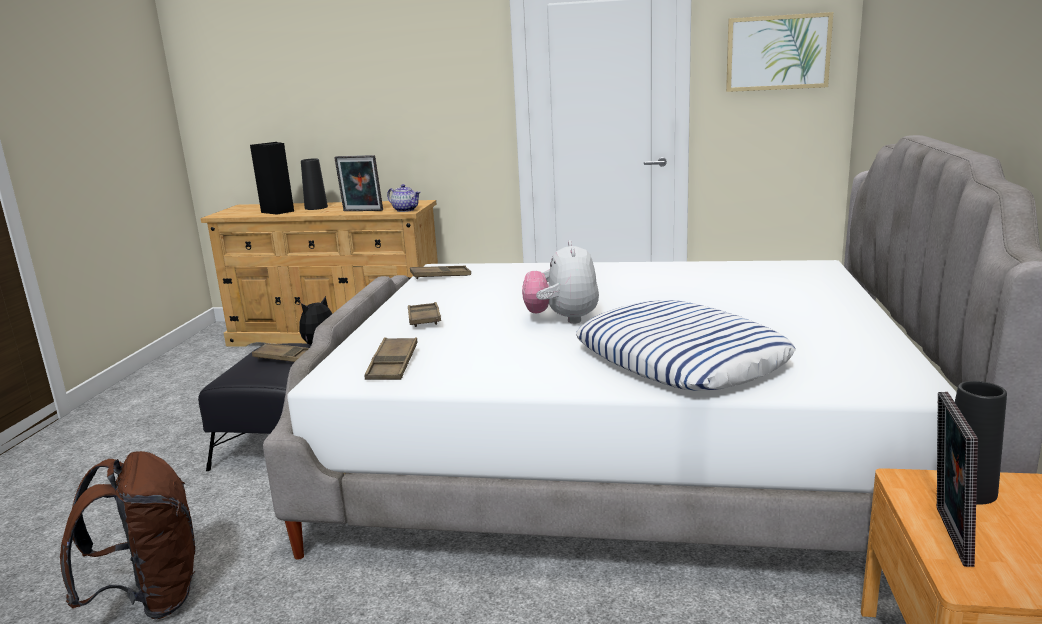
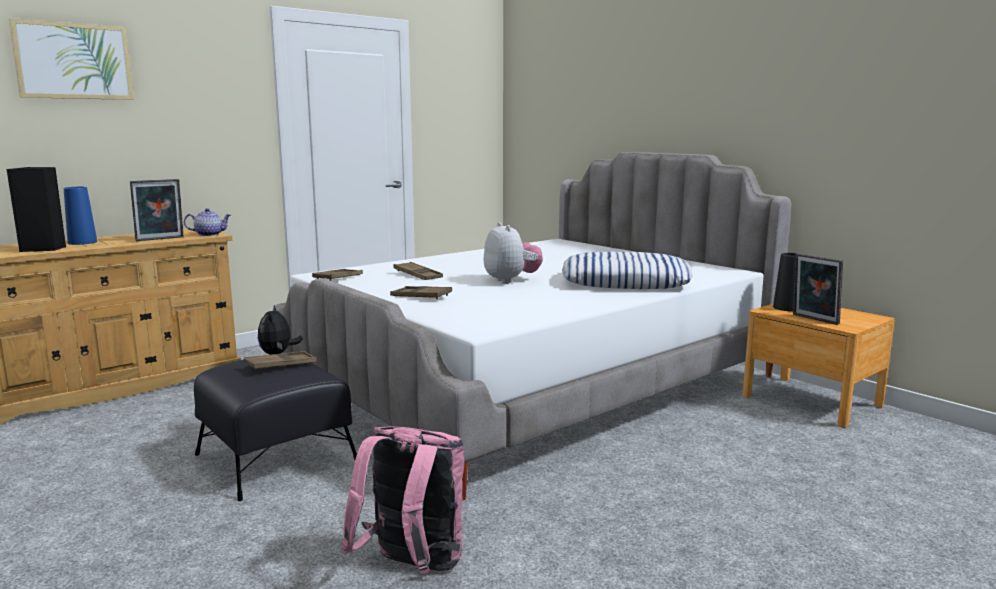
camera: 50 degrees left, 5 degrees down
brown backpack [60,451,195,619] -> pink backpack [341,426,464,574]
black vase [301,158,328,210] -> blue vase [64,187,97,245]
brown tray [365,337,418,380] -> brown tray moved to [393,262,443,280]
plush toy [522,240,599,324] -> plush toy turned 150 degrees counterclockwise [484,222,543,284]
picture [726,12,833,92] -> picture moved to [9,18,134,100]

